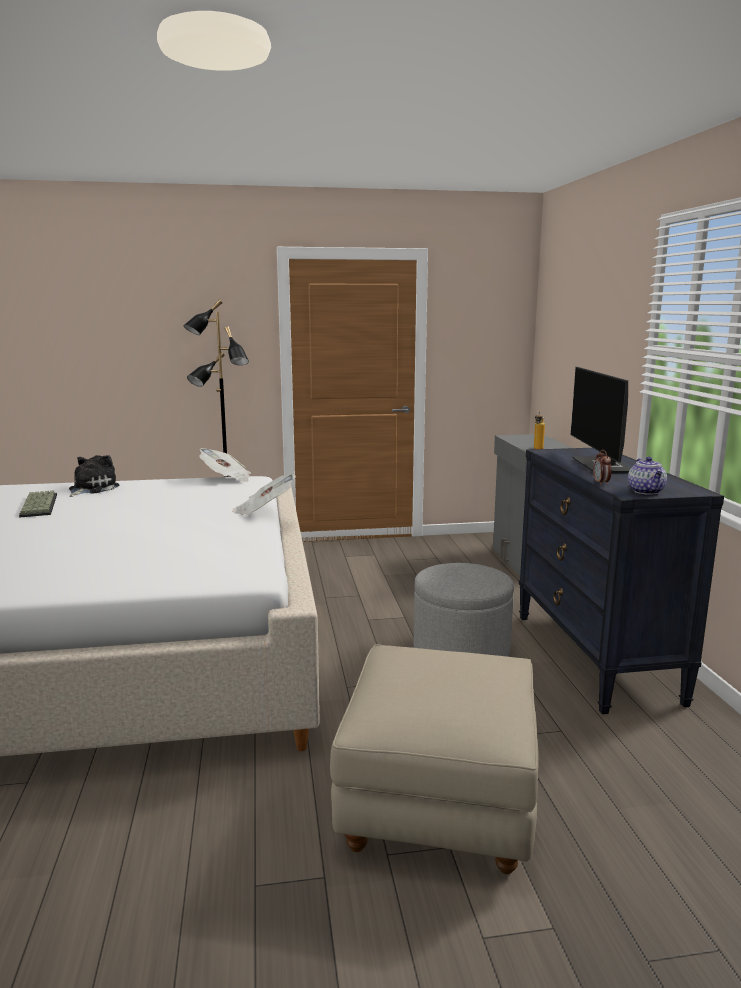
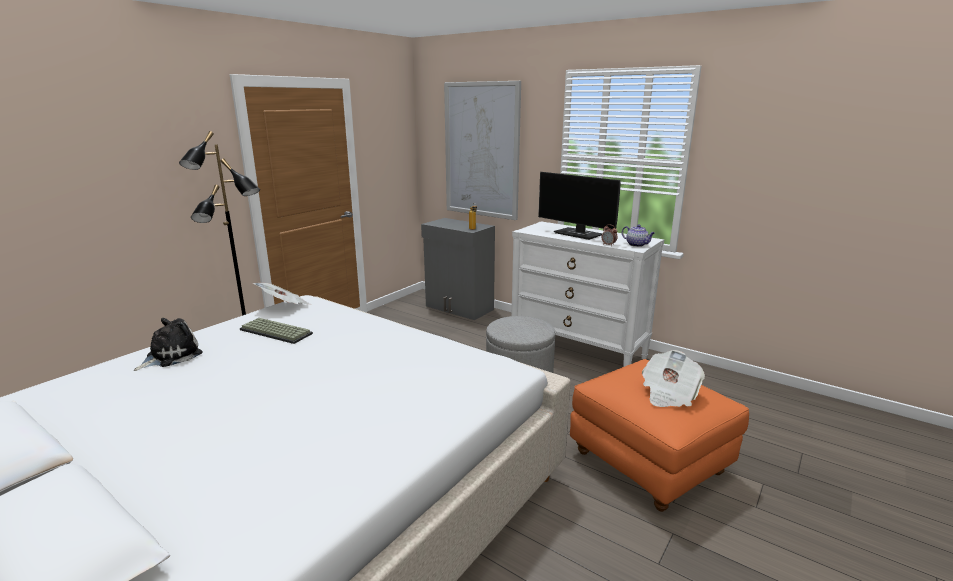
camera: 45 degrees left, 5 degrees up
keyboard [19,490,57,518] -> keyboard moved to [240,318,313,344]
plush toy [69,455,119,497] -> plush toy turned 60 degrees clockwise [134,318,203,371]
newspaper [232,474,296,516] -> newspaper moved to [642,350,705,407]
beige ottoman [330,644,539,874] -> orange ottoman [570,359,749,512]
black dresser [519,448,724,714] -> white dresser [511,221,664,367]
none -> picture [444,81,521,220]

